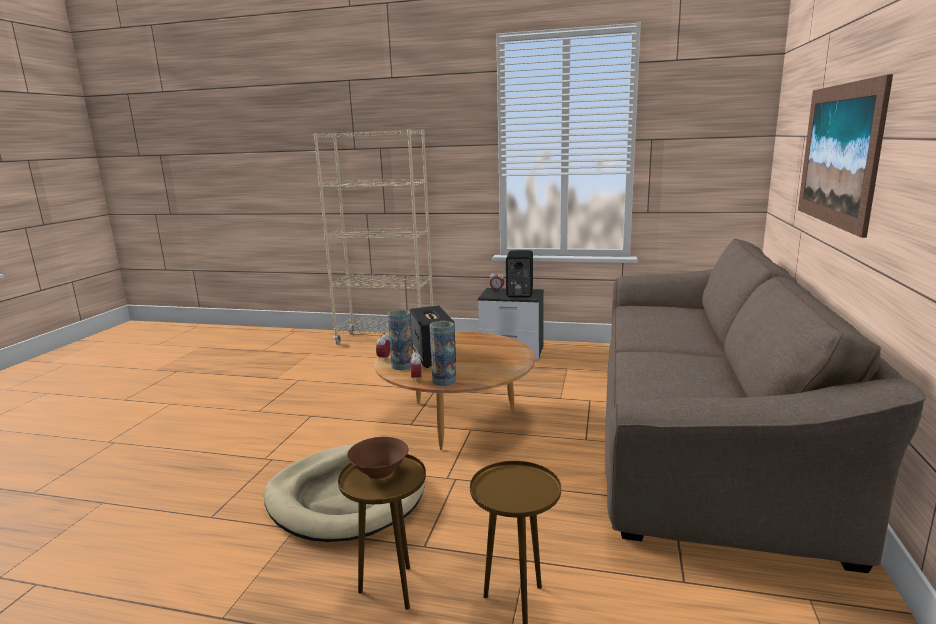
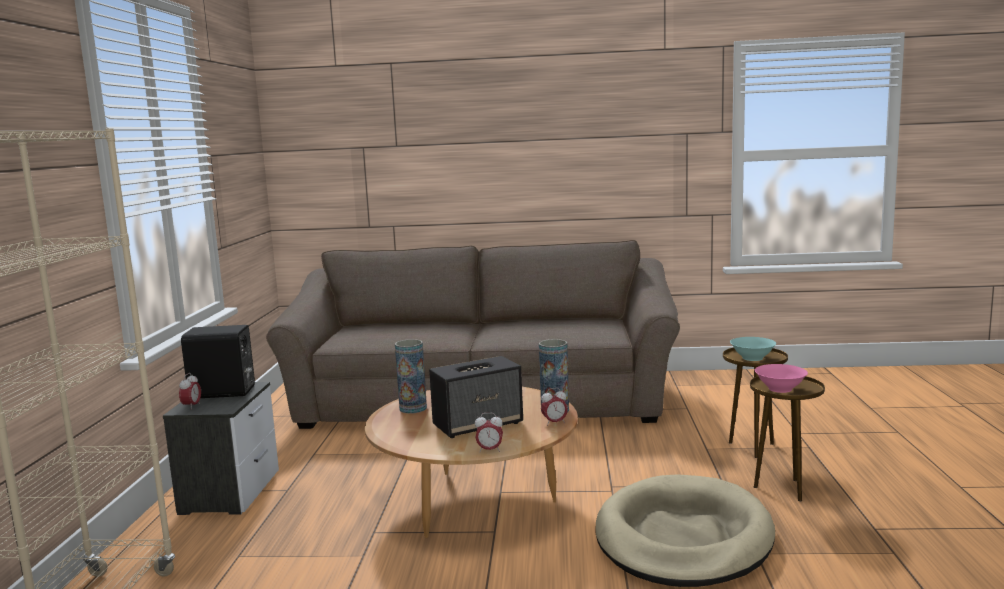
camera: 100 degrees left, 5 degrees down
brown bowl [347,437,408,479] -> pink bowl [755,364,808,393]
vase [388,310,413,370] -> vase moved to [395,339,427,414]
picture [798,74,893,238] -> none
none -> turquoise bowl [730,337,776,361]

